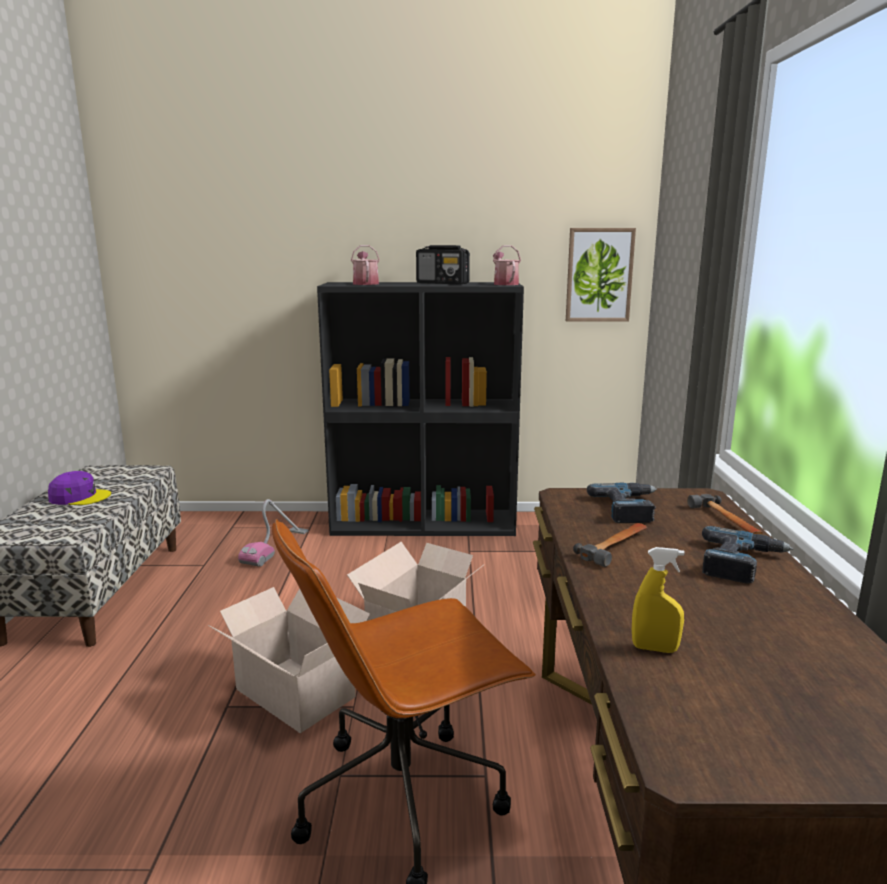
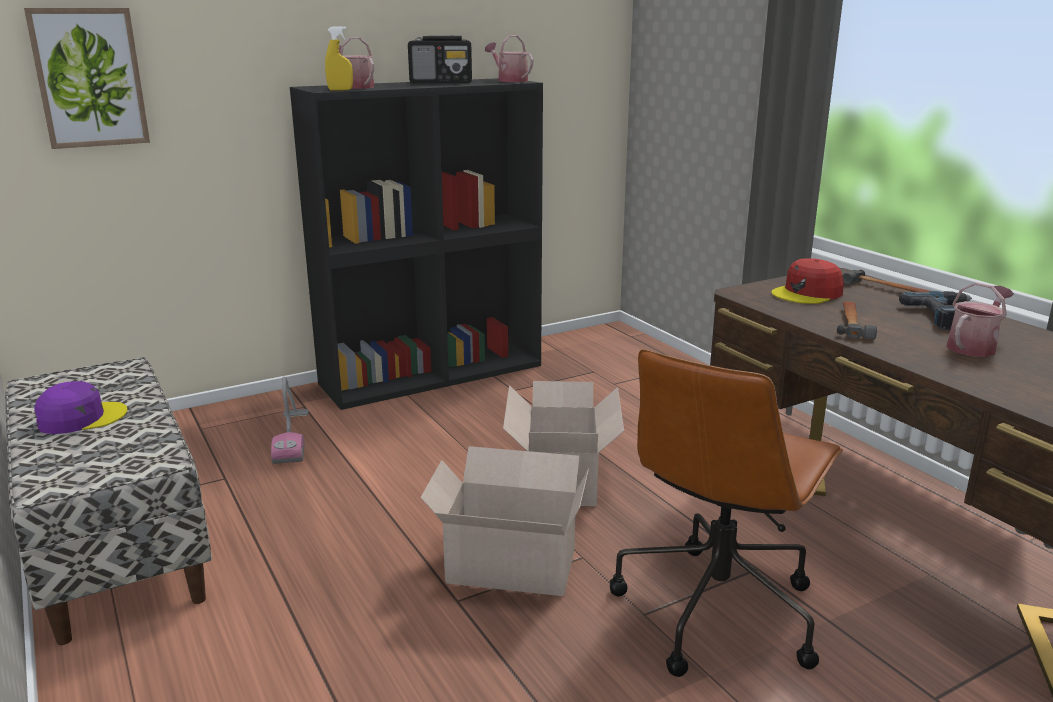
camera: 30 degrees left, 5 degrees up
picture [566,228,636,322] -> picture moved to [24,8,150,149]
power drill [587,483,657,523] -> red cap [771,258,844,304]
yellow spray bottle [632,547,684,653] -> yellow spray bottle moved to [325,26,353,91]
none -> watering can [946,282,1014,357]

